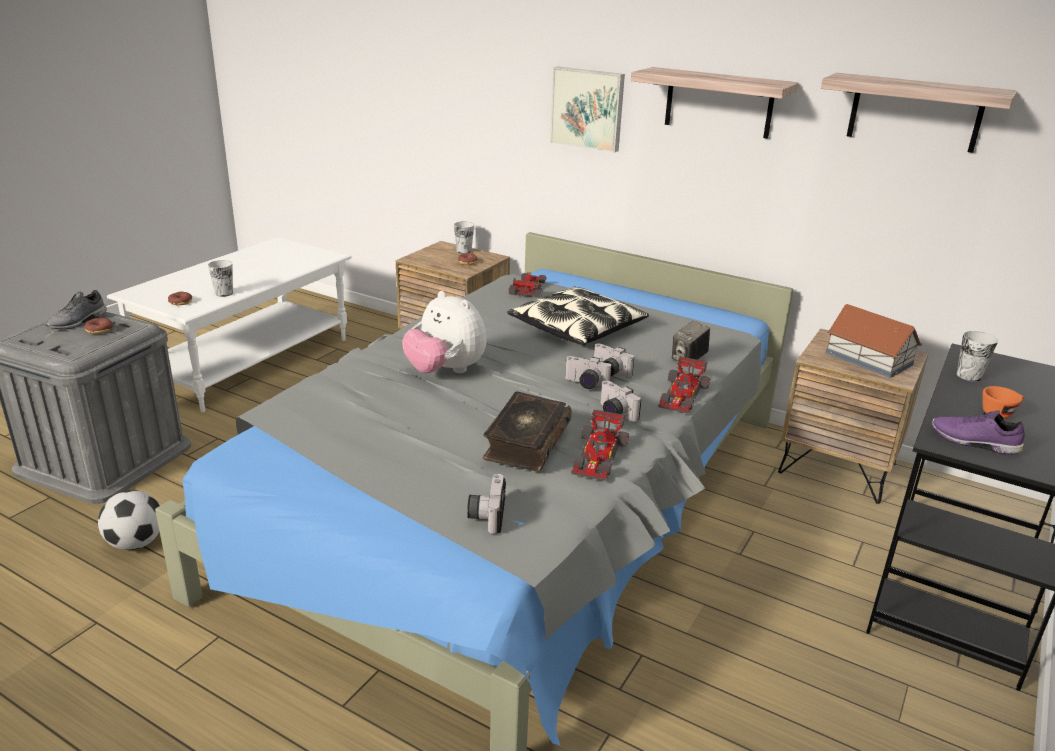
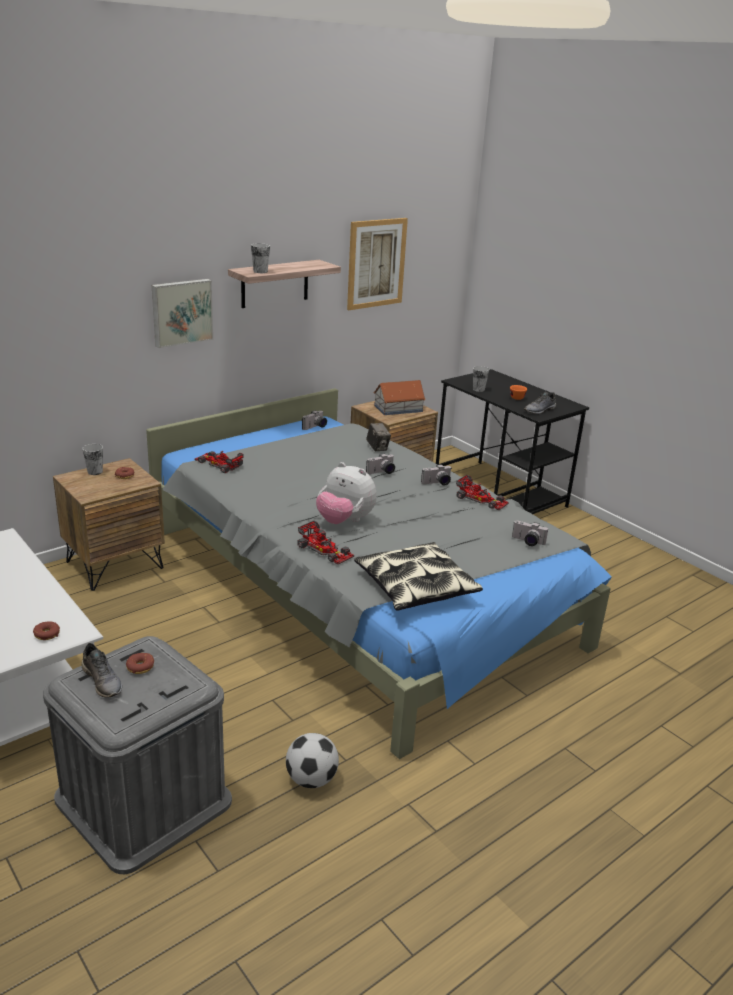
camera: 70 degrees left, 0 degrees up
cup [208,260,233,297] -> cup moved to [251,243,270,273]
plush toy [402,291,487,373] -> plush toy turned 60 degrees clockwise [316,462,377,524]
book [483,391,572,472] -> none
pillow [507,287,649,346] -> pillow moved to [354,542,483,611]
camera [565,356,611,389] -> camera moved to [302,411,327,430]
toy car [658,356,710,414] -> toy car moved to [297,520,354,564]
shelf [821,73,1017,153] -> picture [347,218,408,310]
purple shoe [932,410,1025,455] -> grey shoe [524,392,556,414]

